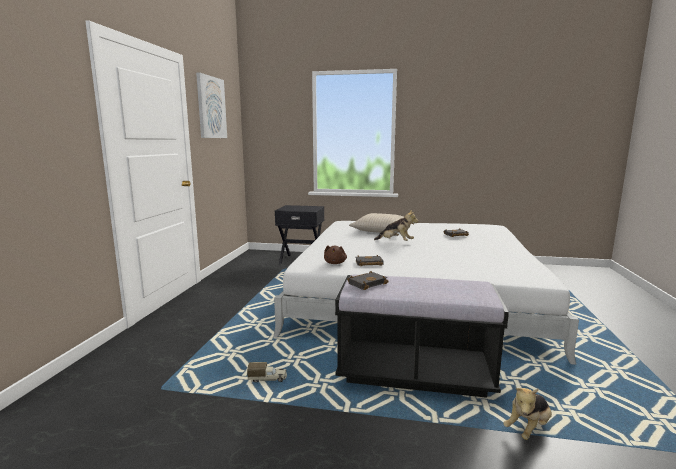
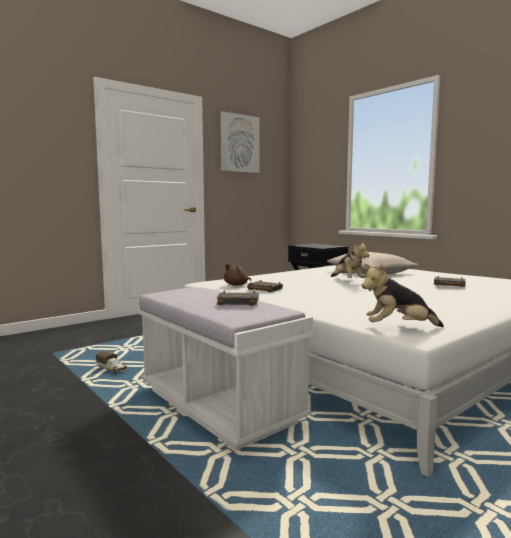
camera: 40 degrees right, 5 degrees down
black bench [335,275,509,398] -> white bench [138,288,313,450]
black book [347,271,389,290] -> black book moved to [217,291,259,306]
plush toy [503,388,552,440] -> plush toy moved to [362,263,444,327]

